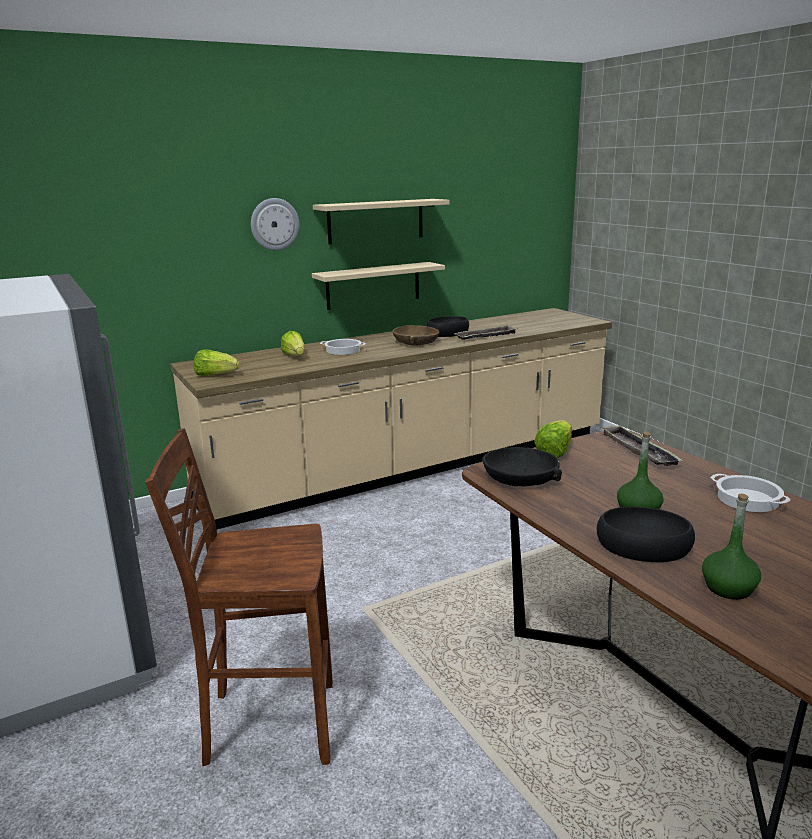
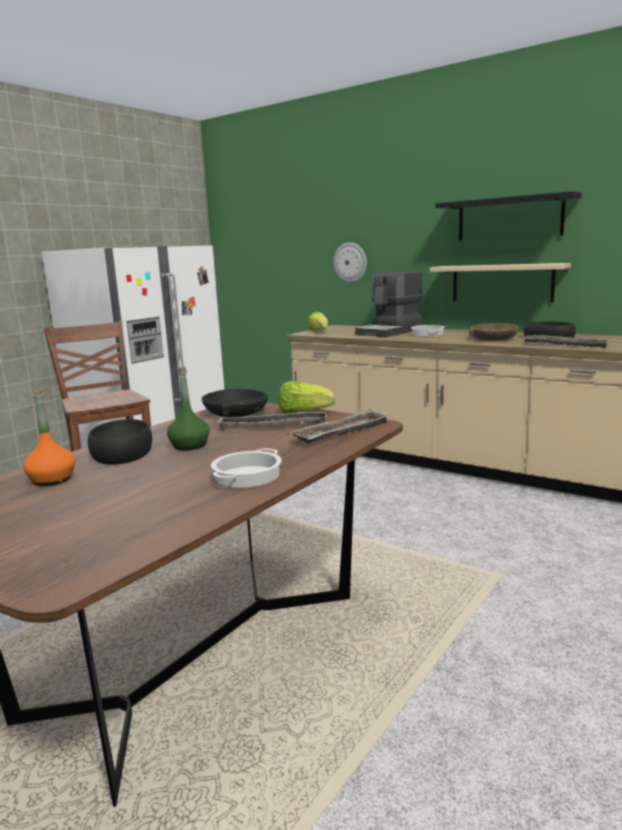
camera: 65 degrees right, 5 degrees down
wall clock [251,198,299,250] -> wall clock moved to [333,242,367,283]
lettuce [281,331,304,356] -> coffee machine [355,271,423,337]
beige shelf [313,199,450,244] -> black shelf [435,191,582,241]
green bottle [702,493,761,600] -> orange bottle [23,390,75,486]
none -> tray [216,411,327,430]

